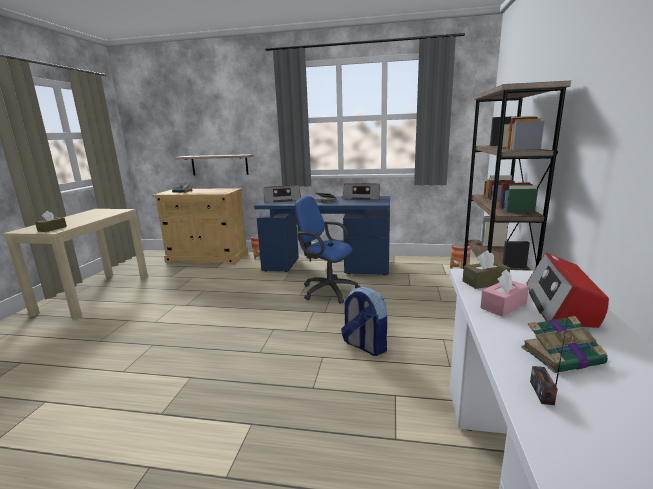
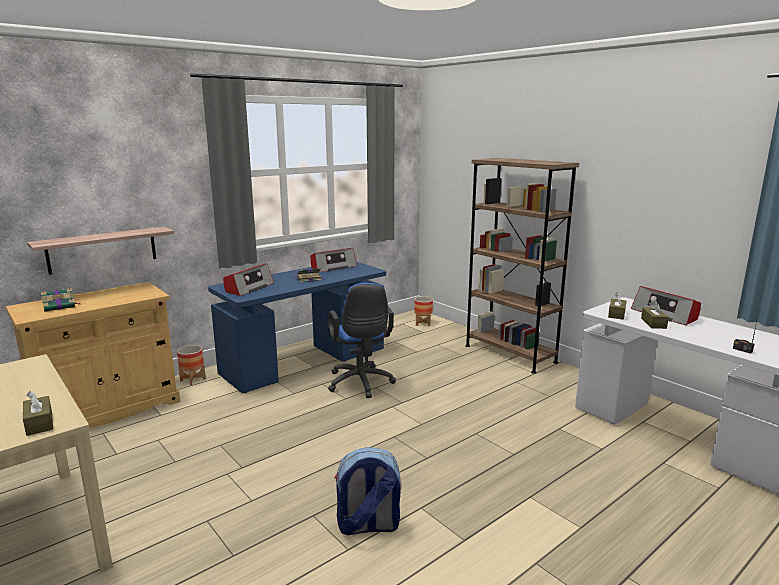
camera: 50 degrees left, 0 degrees up
blue office chair [295,196,360,304] -> blue office chair turned 90 degrees counterclockwise [328,283,396,398]
backpack [341,287,387,356] -> backpack moved to [334,447,401,535]
pink tissue box [480,269,529,317] -> brown tissue box [641,300,669,329]
book [521,316,608,373] -> none

